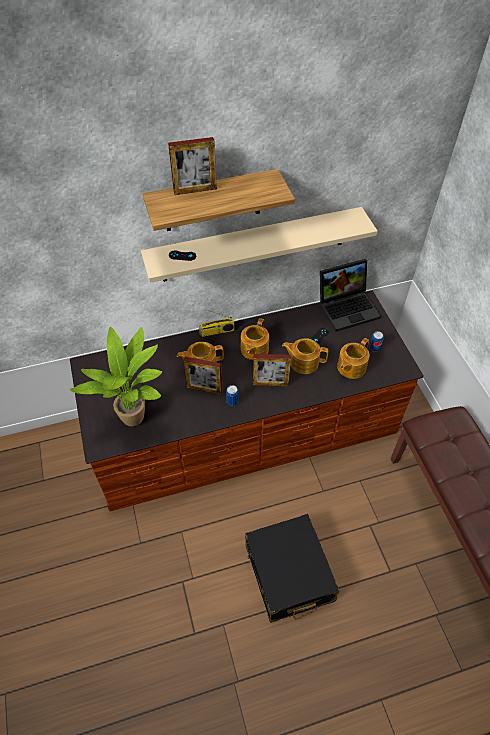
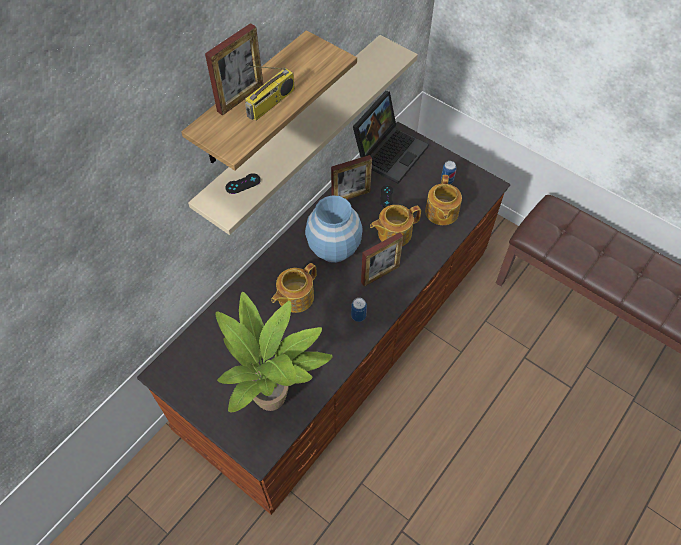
camera: 35 degrees left, 5 degrees up
picture frame [183,357,223,395] -> picture frame moved to [331,155,372,200]
radio [199,309,234,337] -> radio moved to [245,66,295,121]
teapot [241,318,269,360] -> blue vase [305,195,362,263]
black suitcase [245,514,339,623] -> none

